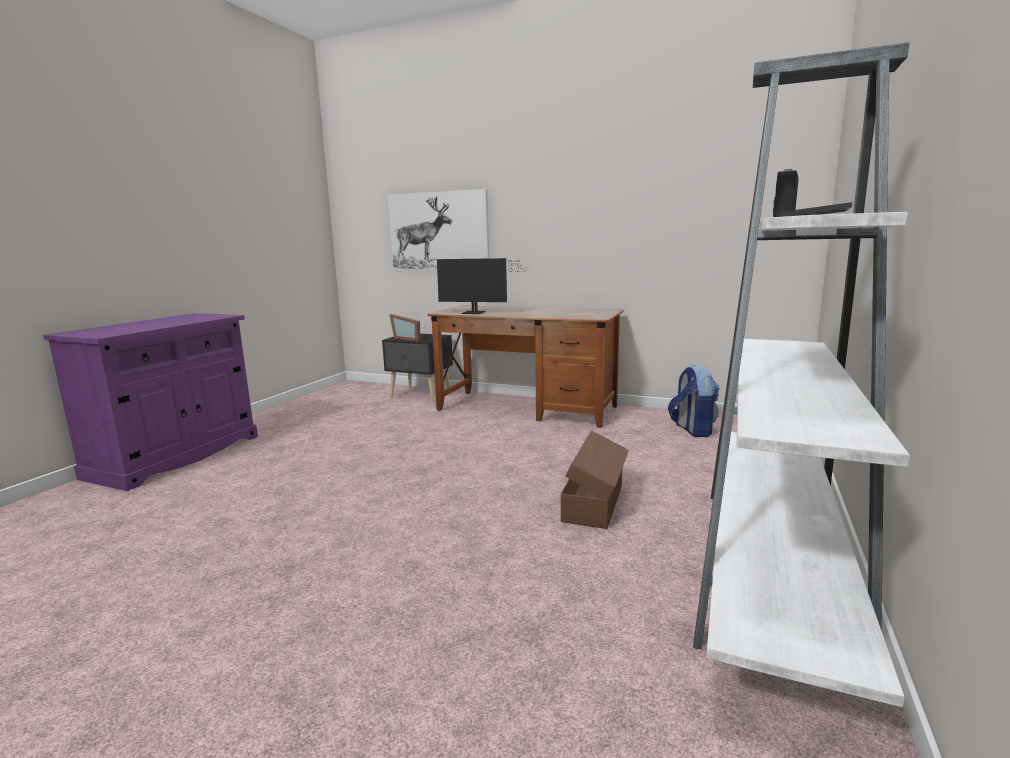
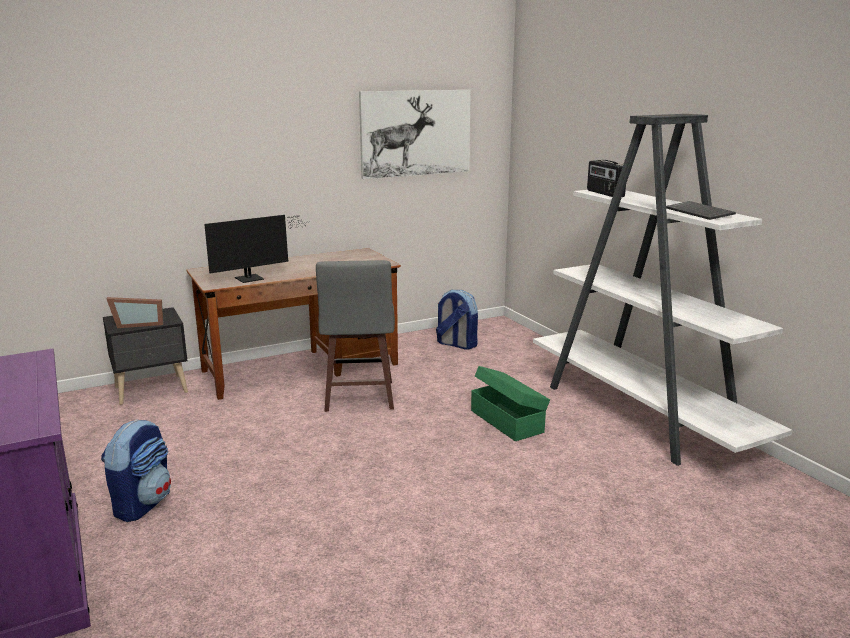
camera: 50 degrees left, 5 degrees up
picture [388,189,489,269] -> picture moved to [359,90,471,179]
brown storage box [561,430,629,529] -> green storage box [471,366,550,441]
none -> backpack [101,419,171,522]
none -> grey stool [316,260,395,412]

